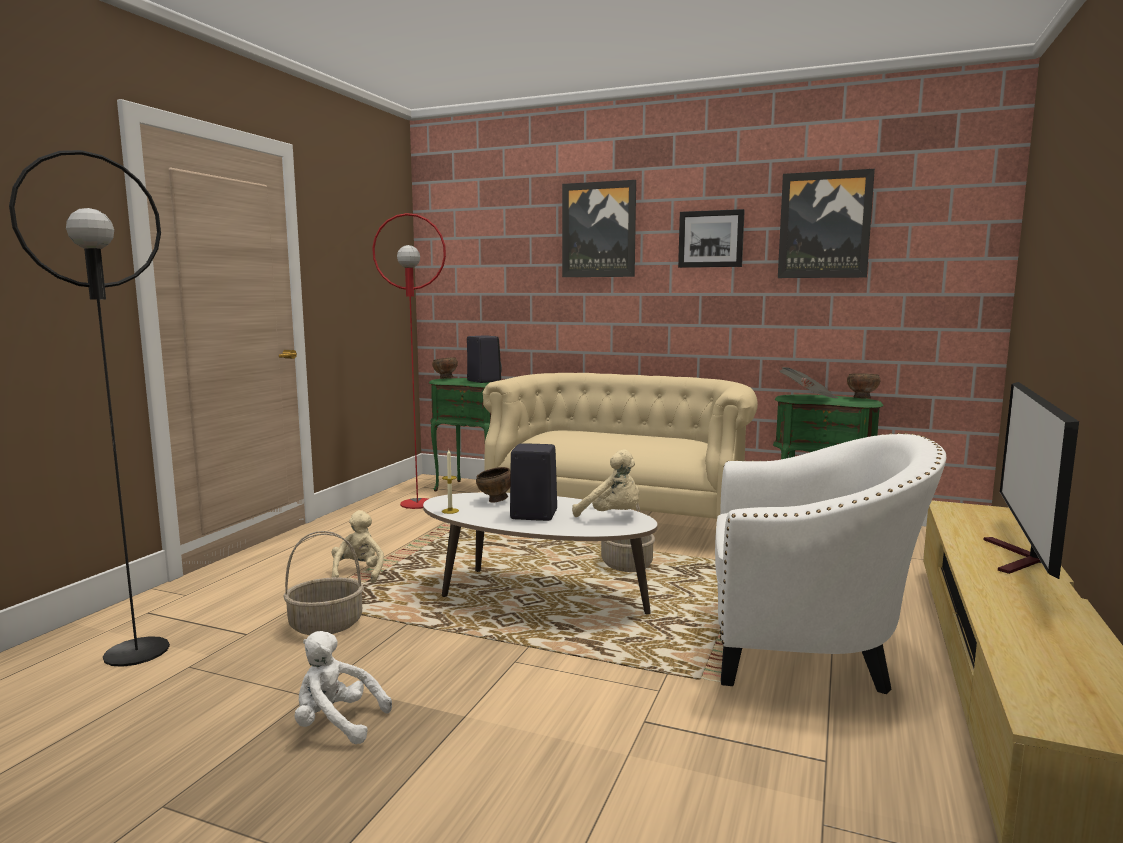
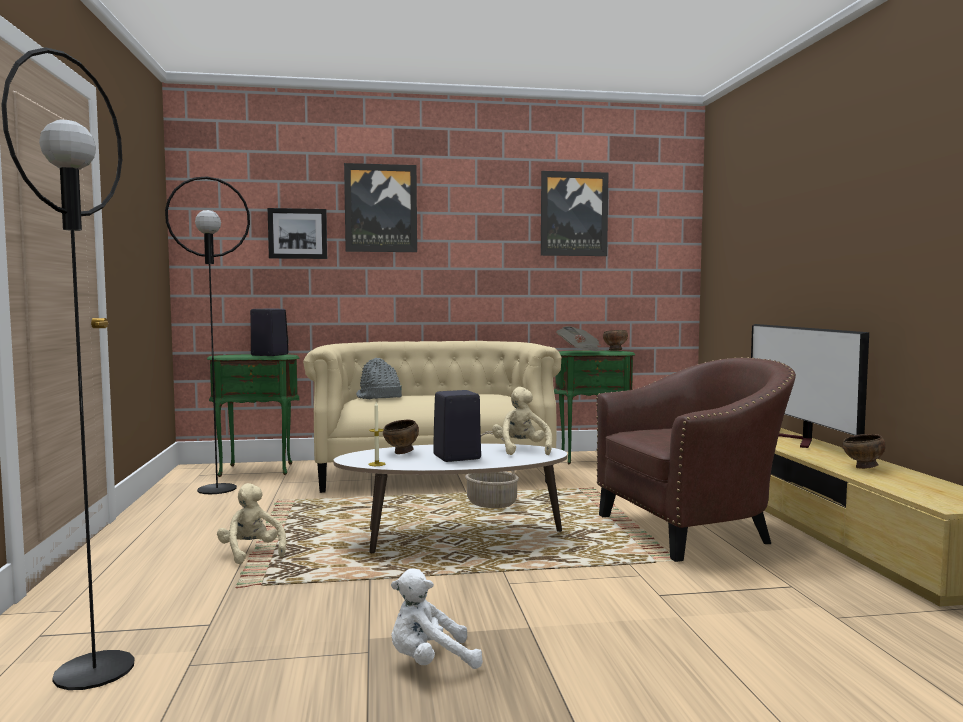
camera: 30 degrees left, 5 degrees down
basket [283,531,364,635] -> none
red floor lamp [372,213,446,509] -> black floor lamp [165,176,250,494]
brown bowl [432,357,458,379] -> brown bowl moved to [843,434,886,469]
beige plush toy [572,449,639,517] -> beige plush toy turned 105 degrees counterclockwise [492,387,552,455]
picture [678,209,745,268] -> picture moved to [268,208,327,259]
white armchair [715,433,946,694] -> brown armchair [596,357,796,562]
none -> grey hat [356,358,402,399]

